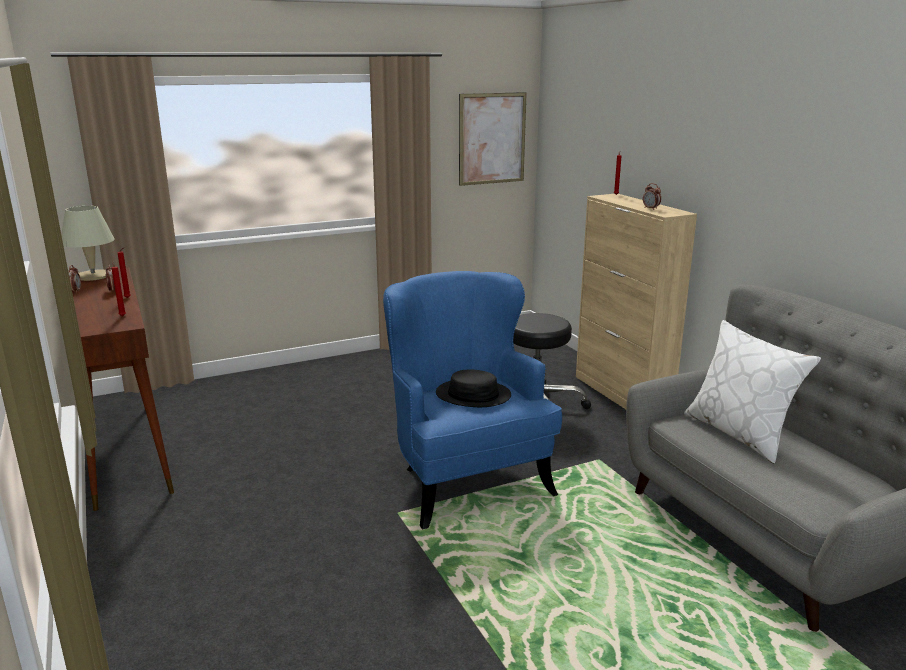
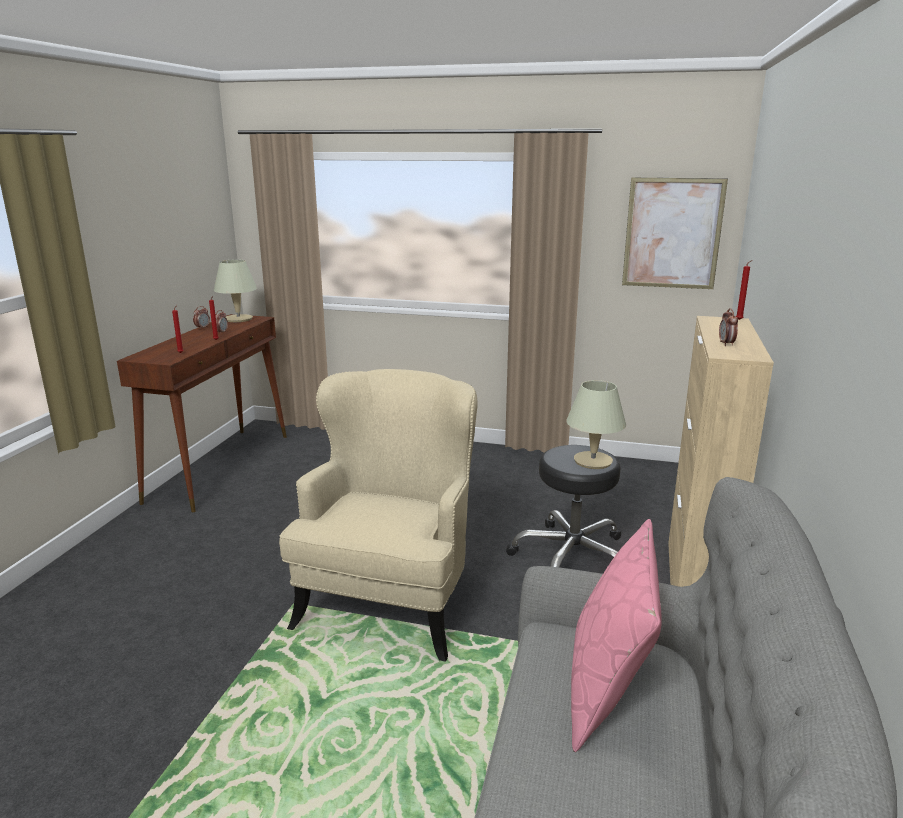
camera: 40 degrees right, 0 degrees up
blue armchair [383,271,562,529] -> beige armchair [279,369,478,662]
black hat [436,370,511,407] -> none
white pillow [684,320,821,464] -> pink pillow [571,519,662,752]
none -> beige table lamp [566,380,626,469]

